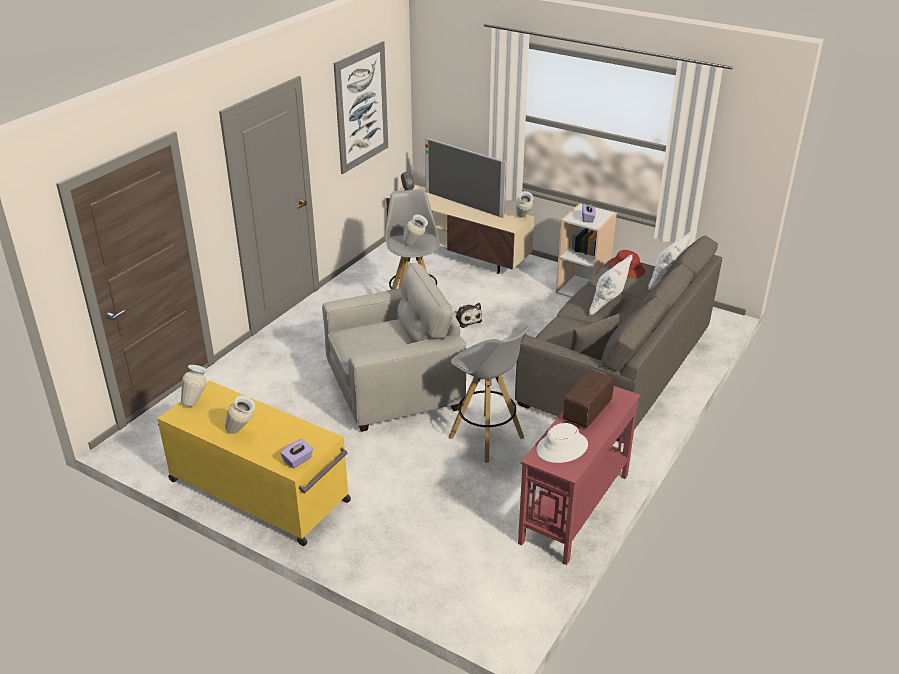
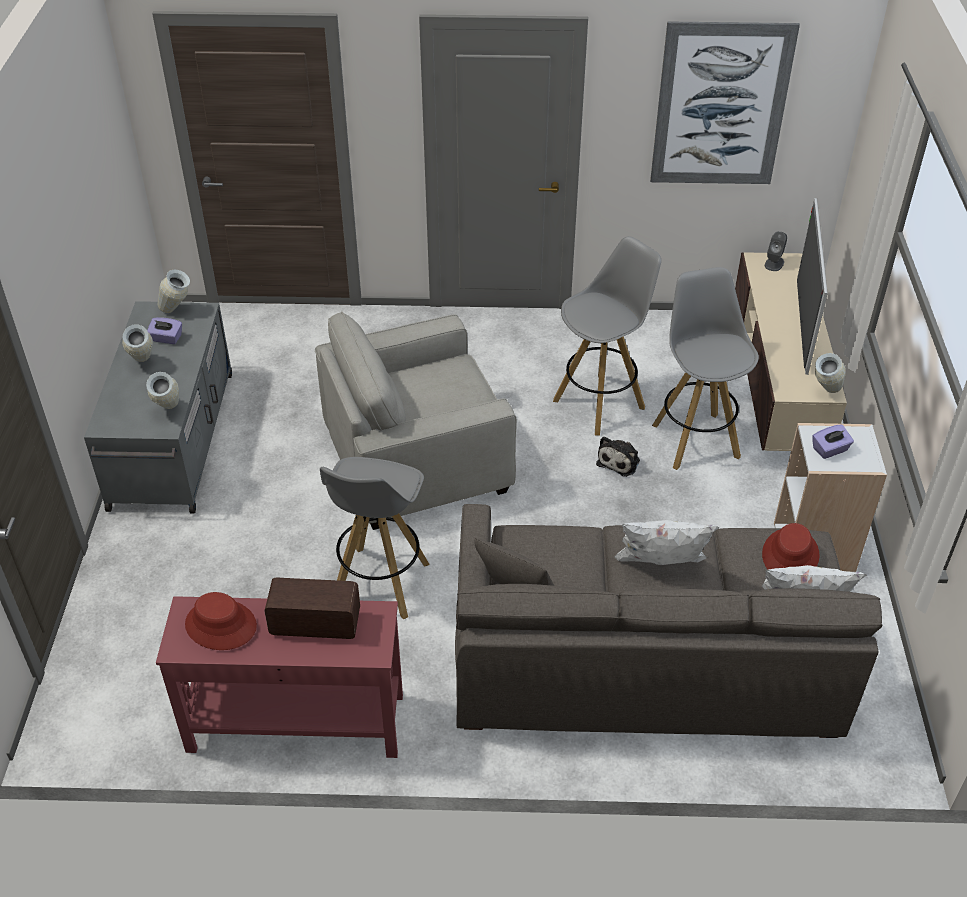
camera: 60 degrees right, 10 degrees up
yellow cabinet [157,381,351,546] -> grey cabinet [84,301,232,514]
purple tissue box [281,439,313,468] -> purple tissue box moved to [147,317,182,344]
grey armchair [322,263,467,432] -> grey armchair turned 120 degrees clockwise [315,311,517,530]
vase [403,215,428,245] -> vase moved to [146,372,179,409]
white hat [537,423,588,463] -> red hat [185,592,257,650]
none -> grey stool [652,267,759,470]

